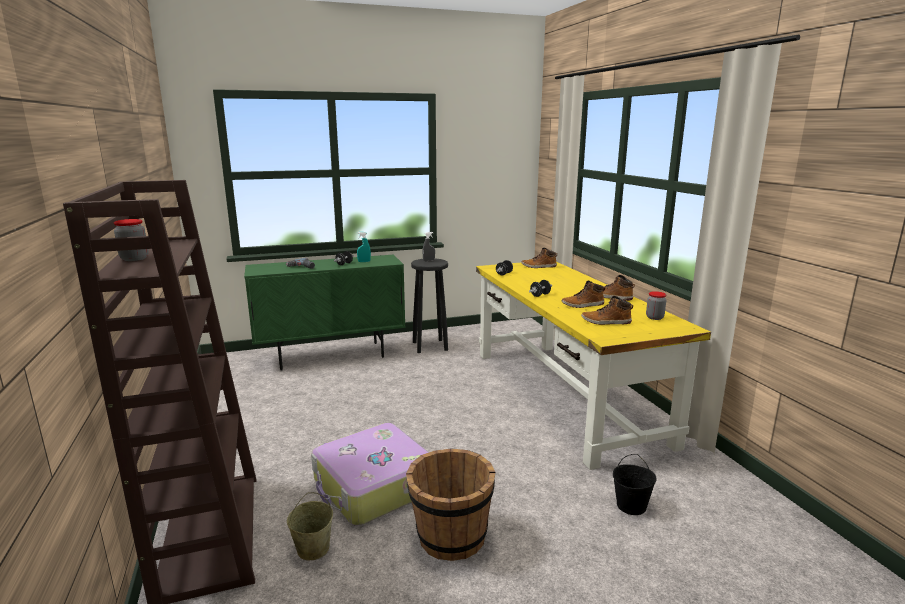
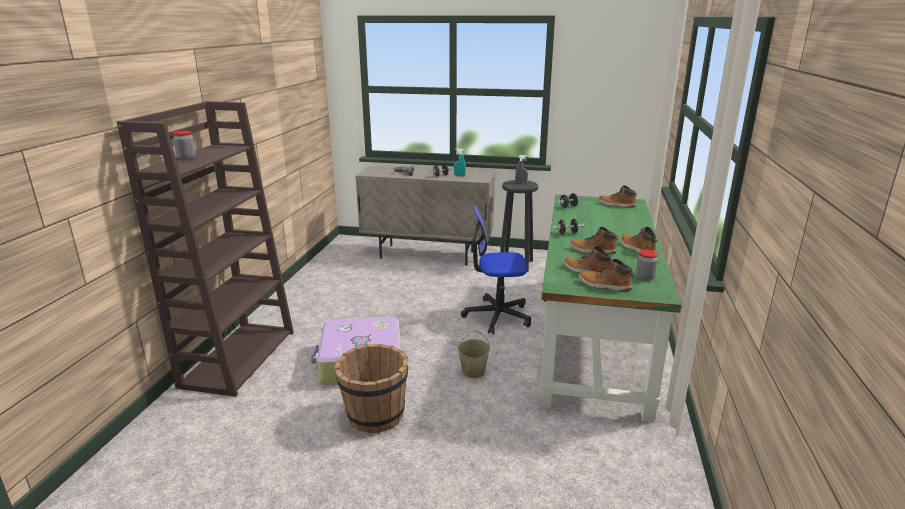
camera: 30 degrees right, 5 degrees up
green cabinet [244,254,406,371] -> beige cabinet [355,166,495,266]
beige bucket [287,492,333,560] -> beige bucket moved to [458,330,490,378]
yellow desk [476,262,711,470] -> green desk [539,195,682,422]
black bucket [613,454,657,515] -> none
none -> office chair [461,204,531,334]
none -> boot [579,259,634,291]

